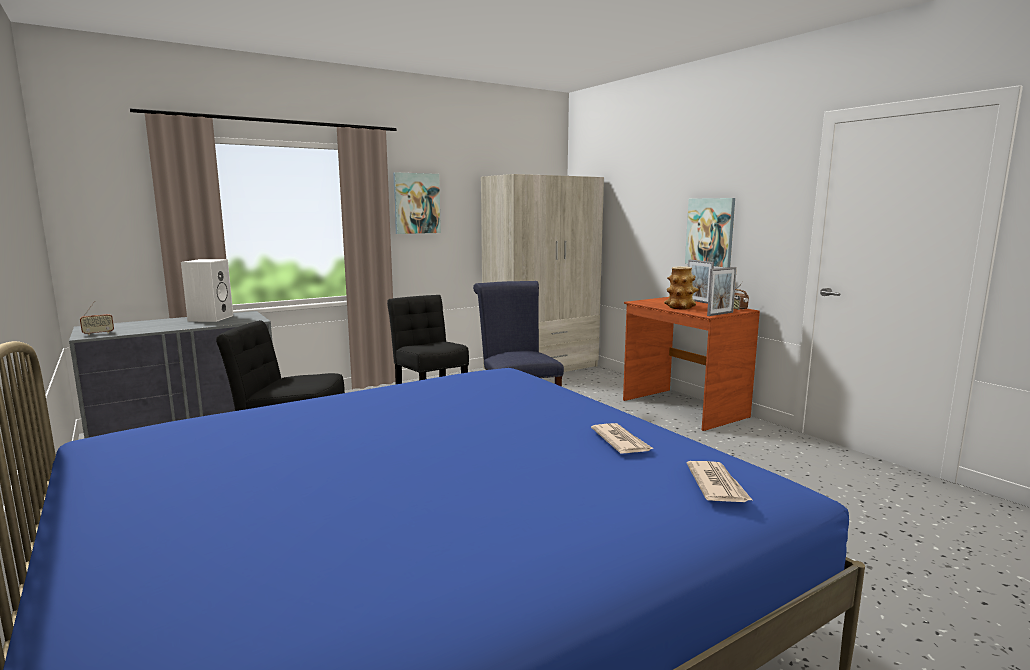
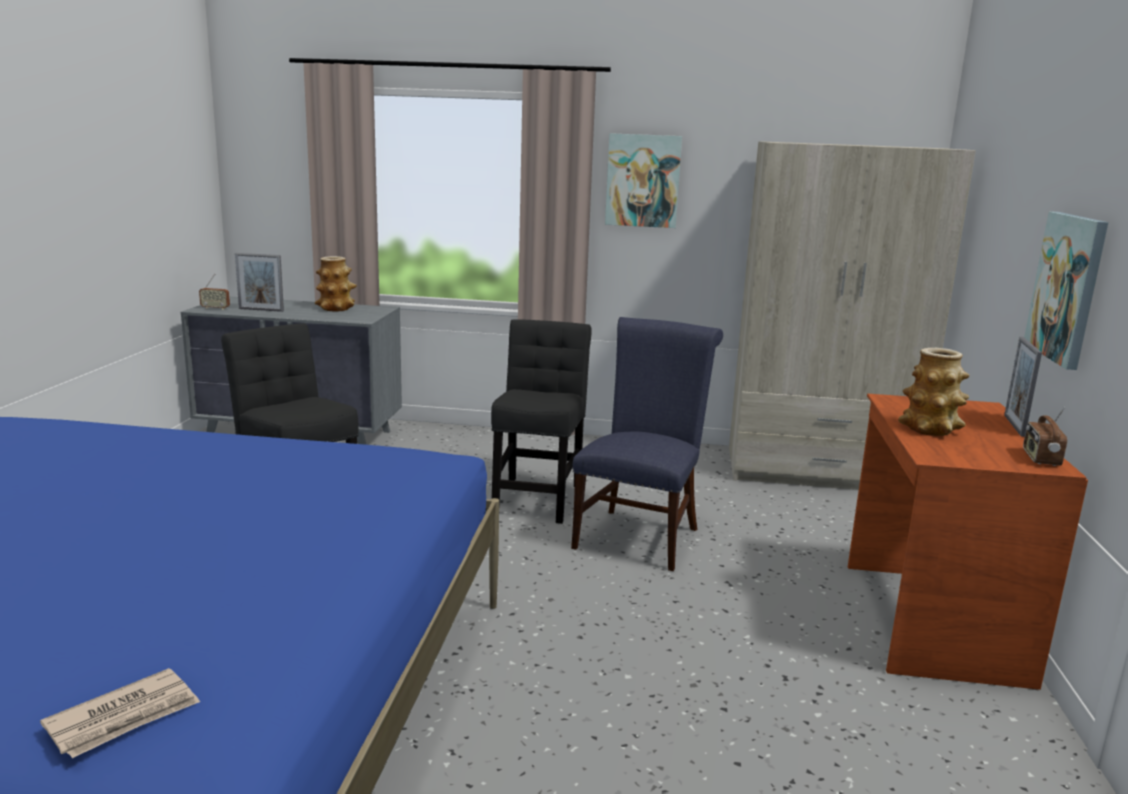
camera: 40 degrees right, 5 degrees up
white speaker [181,259,233,322] -> vase [315,256,357,312]
newspaper [591,423,654,454] -> none
picture frame [707,267,737,316] -> picture frame moved to [235,253,284,312]

